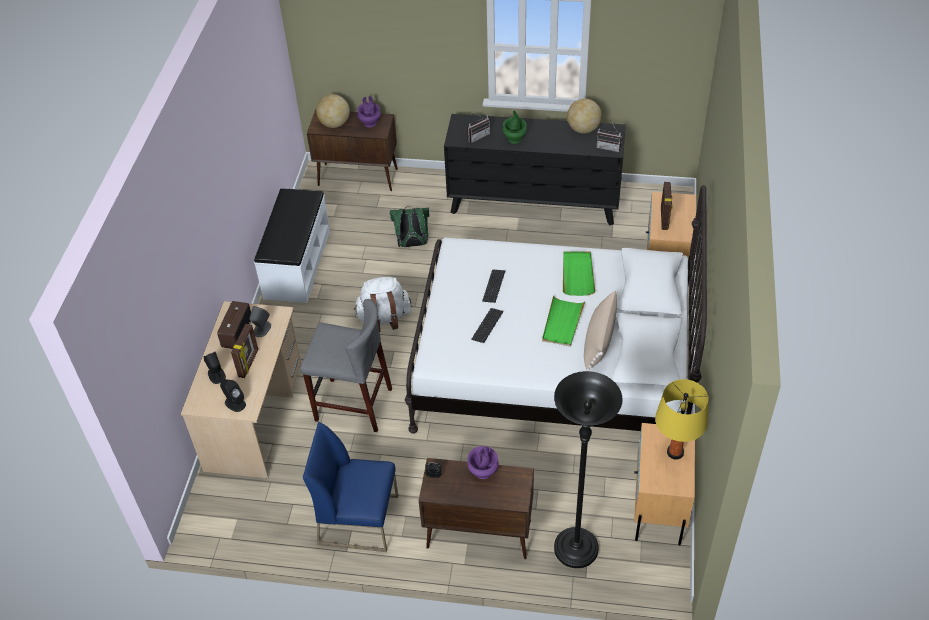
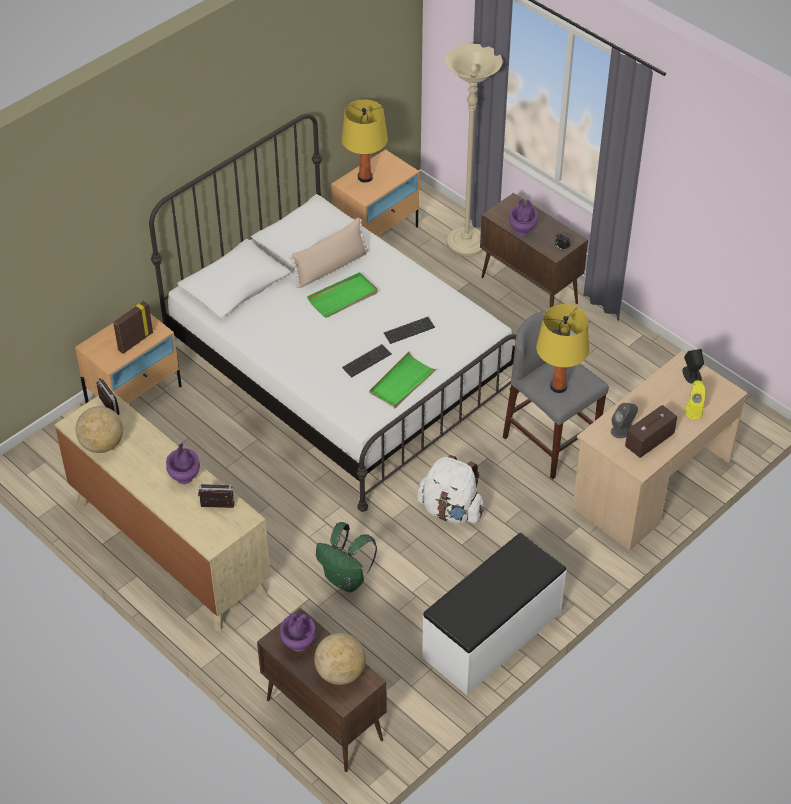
camera: 145 degrees left, 0 degrees up
black speaker [204,352,226,384] -> yellow speaker [686,380,706,419]
picture frame [231,324,258,378] -> none
blue chair [303,422,398,552] -> none
black dresser [444,114,626,225] -> beige dresser [54,390,271,631]
green vase [503,111,527,144] -> purple vase [166,443,200,484]
black floor lamp [554,371,623,568] -> beige floor lamp [446,44,502,257]
green tray [563,251,595,296] -> green tray moved to [369,352,438,408]
none -> yellow table lamp [536,304,589,393]

